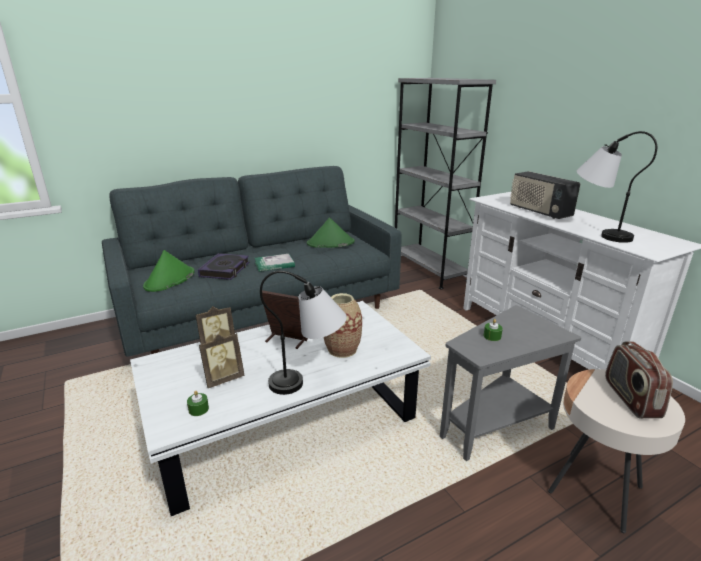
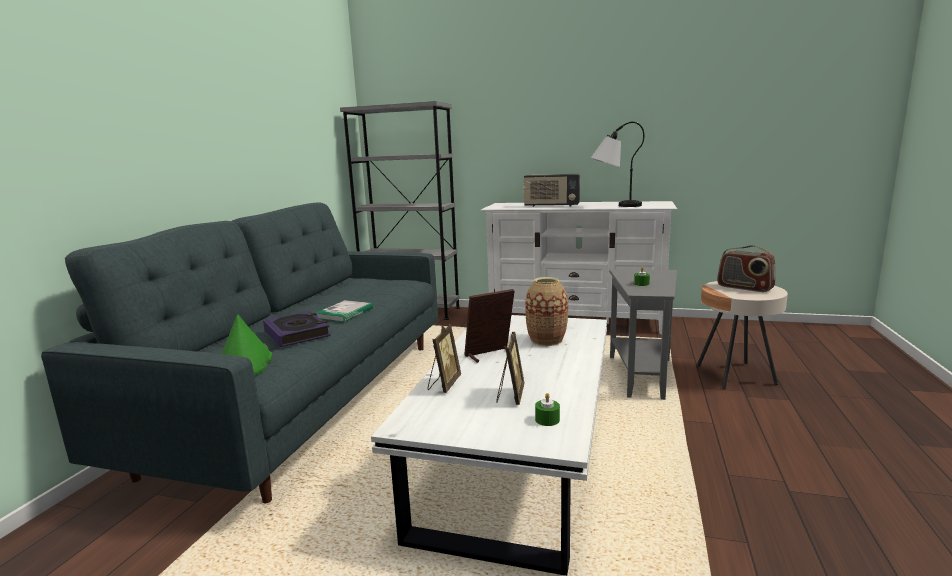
camera: 45 degrees left, 10 degrees down
table lamp [260,271,347,395] -> none
green hat [307,218,355,248] -> none

